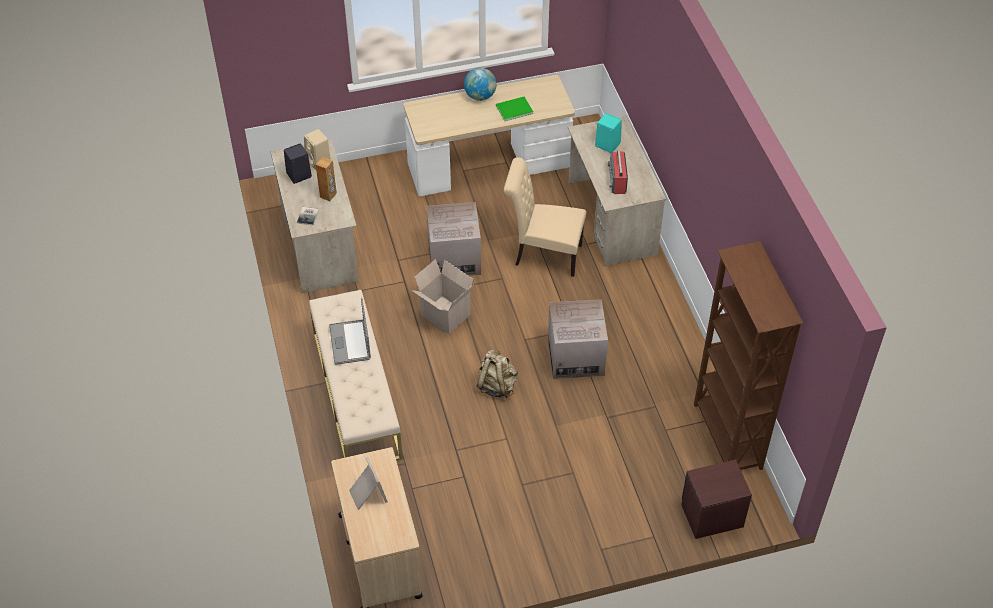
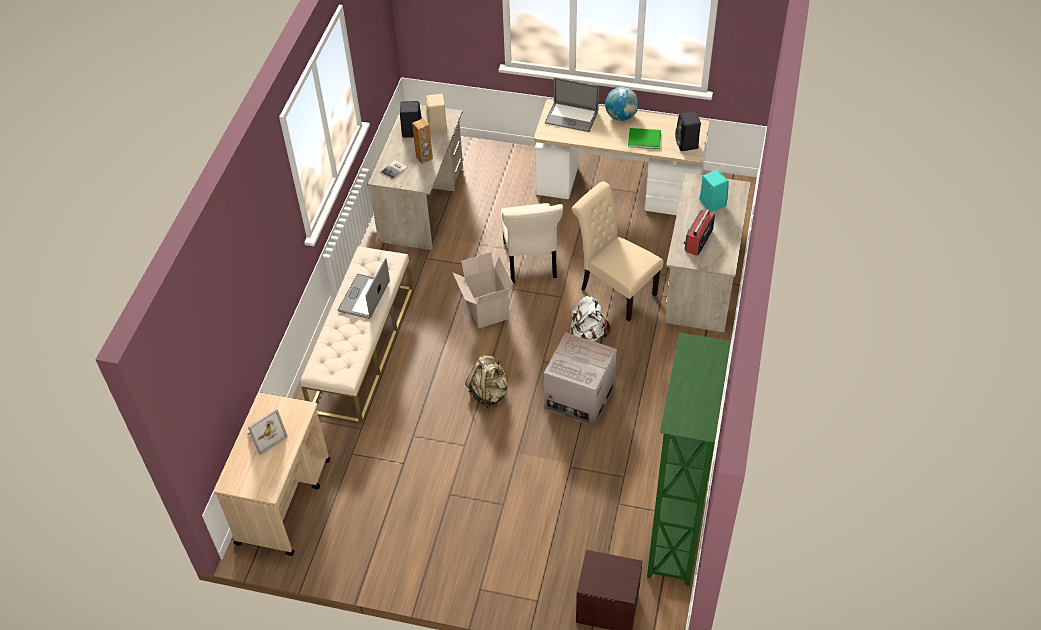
camera: 30 degrees right, 0 degrees up
picture frame [349,456,388,510] -> picture frame turned 45 degrees clockwise [247,408,288,455]
cardboard box [427,202,481,276] -> beige chair [500,203,563,283]
brown bookcase [694,241,804,470] -> green bookcase [647,332,731,586]
none -> laptop [545,77,599,132]
none -> white backpack [570,296,610,341]
none -> black speaker [675,111,701,151]

